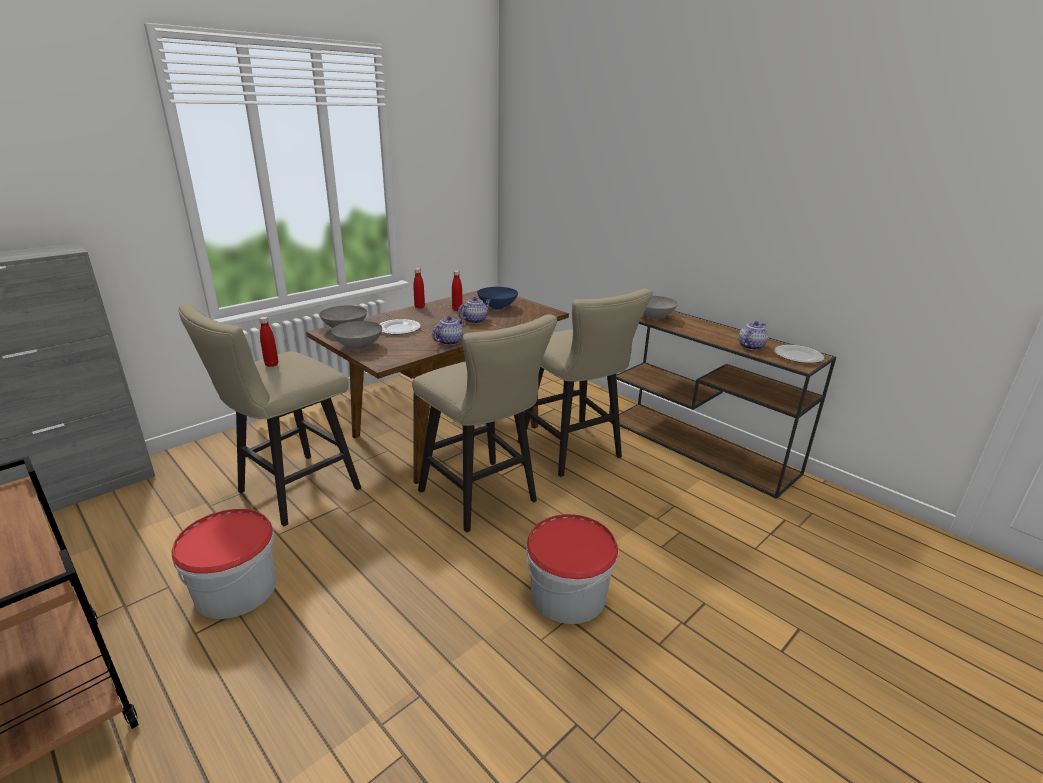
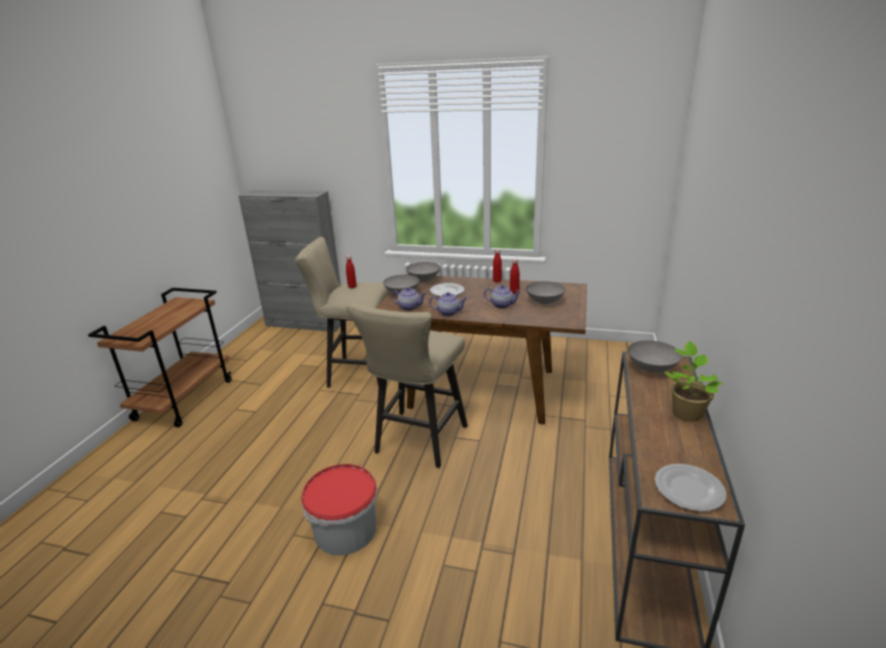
camera: 60 degrees right, 0 degrees up
bucket [172,509,277,619] -> none
blue bowl [477,287,518,309] -> grey bowl [526,281,565,304]
beige stool [517,289,652,477] -> none
teapot [738,321,768,350] -> teapot moved to [391,287,426,311]
none -> potted plant [664,341,723,422]

